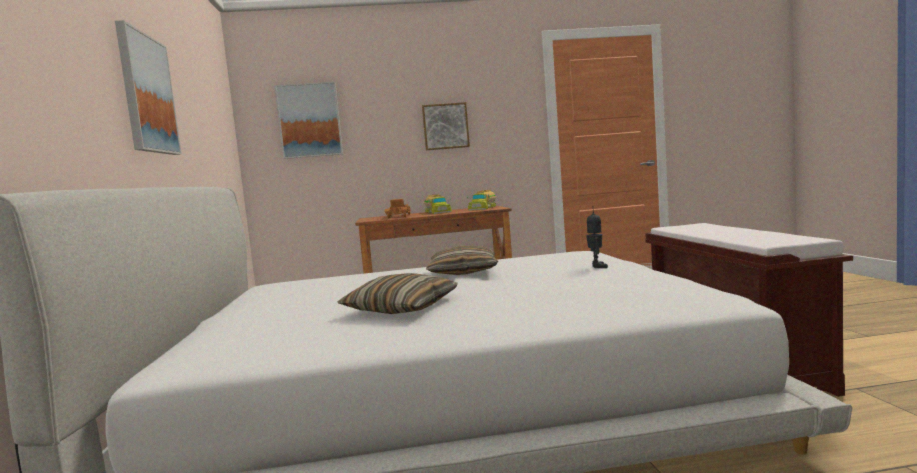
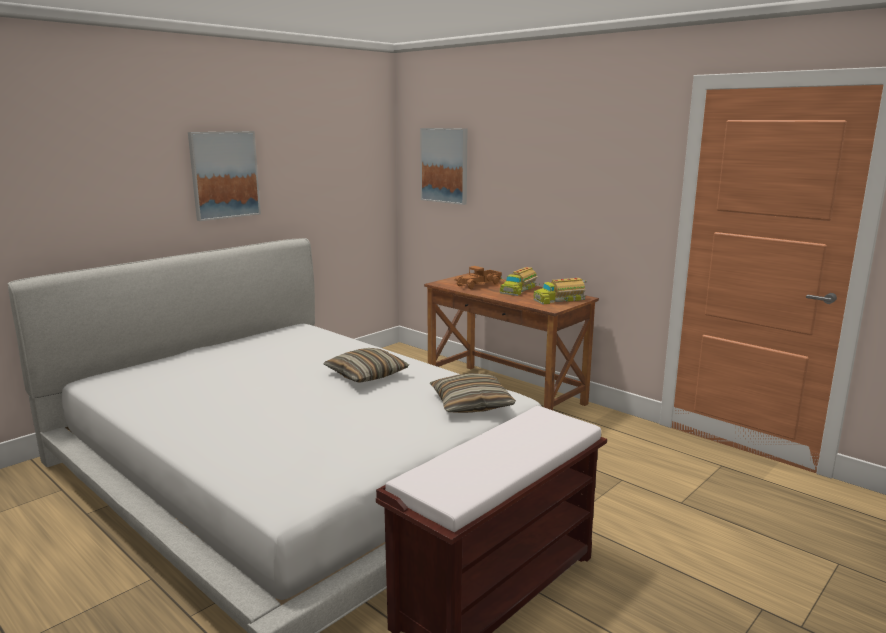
camera: 50 degrees right, 10 degrees up
pillow [337,273,458,314] -> pillow moved to [429,373,516,413]
picture [422,102,470,150] -> none
toy robot [586,206,608,268] -> none

